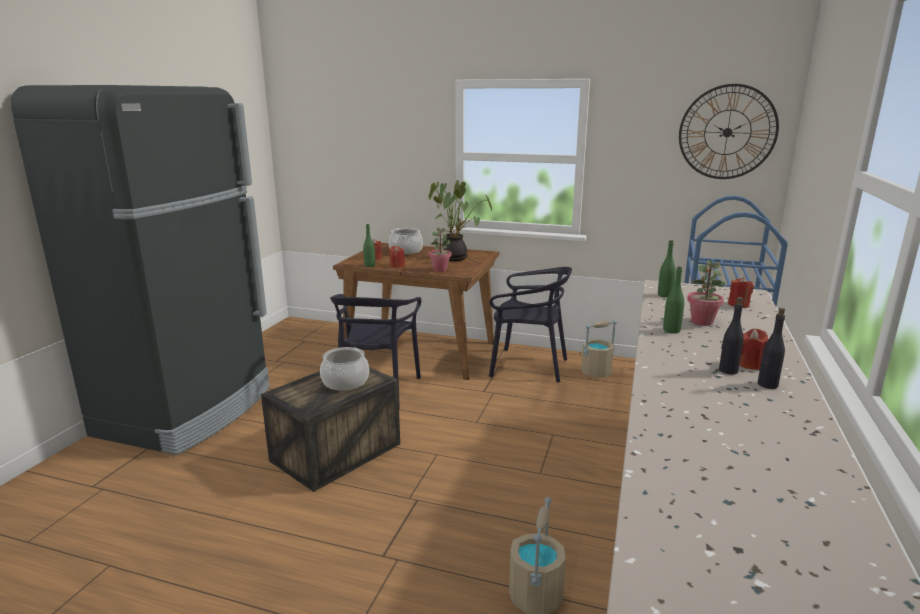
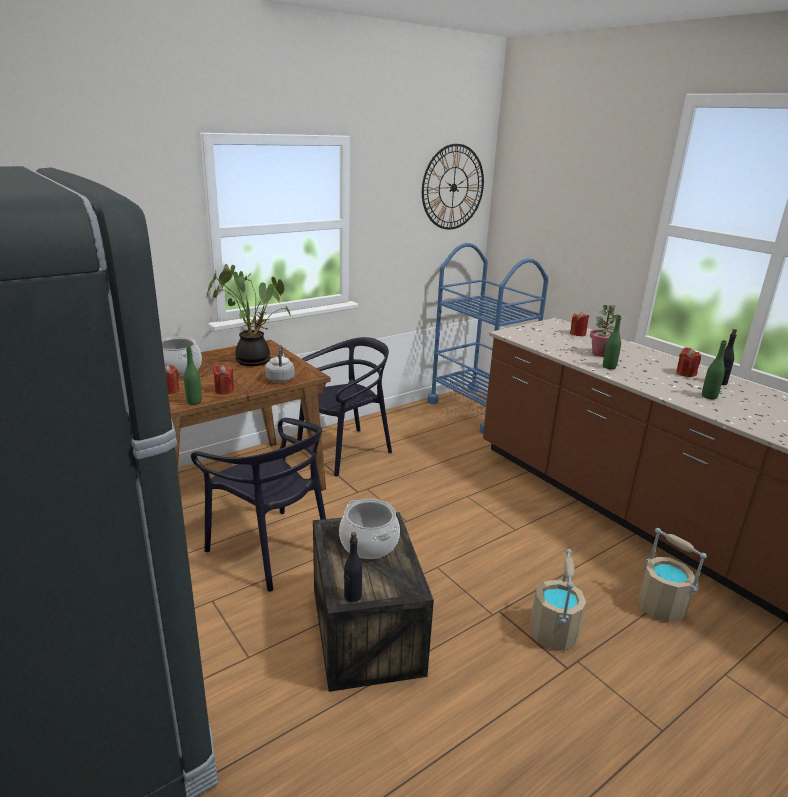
camera: 55 degrees left, 5 degrees up
potted plant [429,228,451,272] -> grey kettle [265,345,295,383]
beige bucket [581,320,617,378] -> beige bucket moved to [530,549,586,650]
green bottle [658,240,676,298] -> green bottle moved to [702,340,727,399]
black bottle [719,297,743,375] -> black bottle moved to [344,532,362,602]

